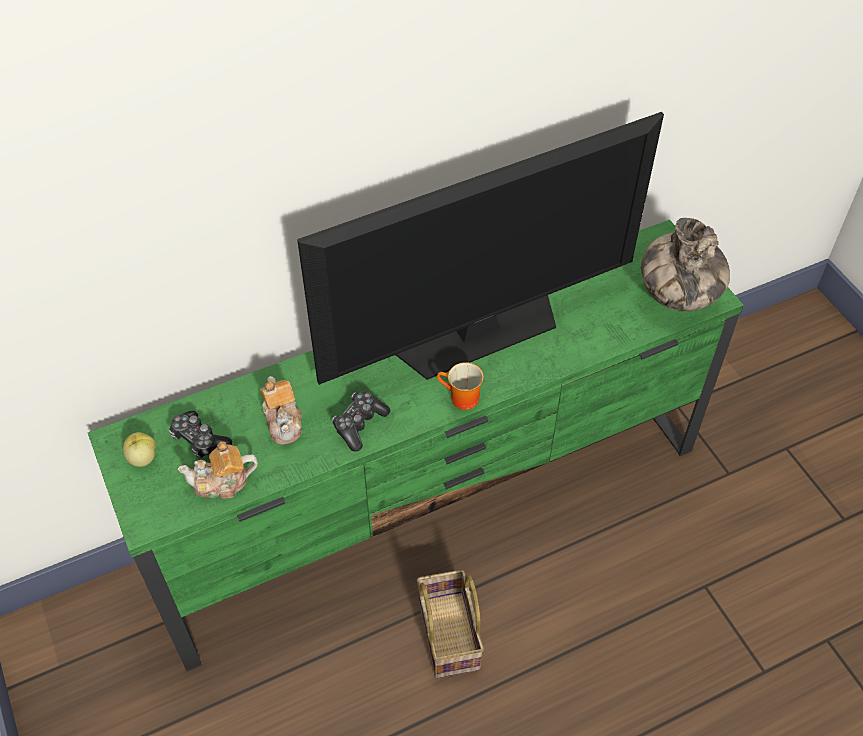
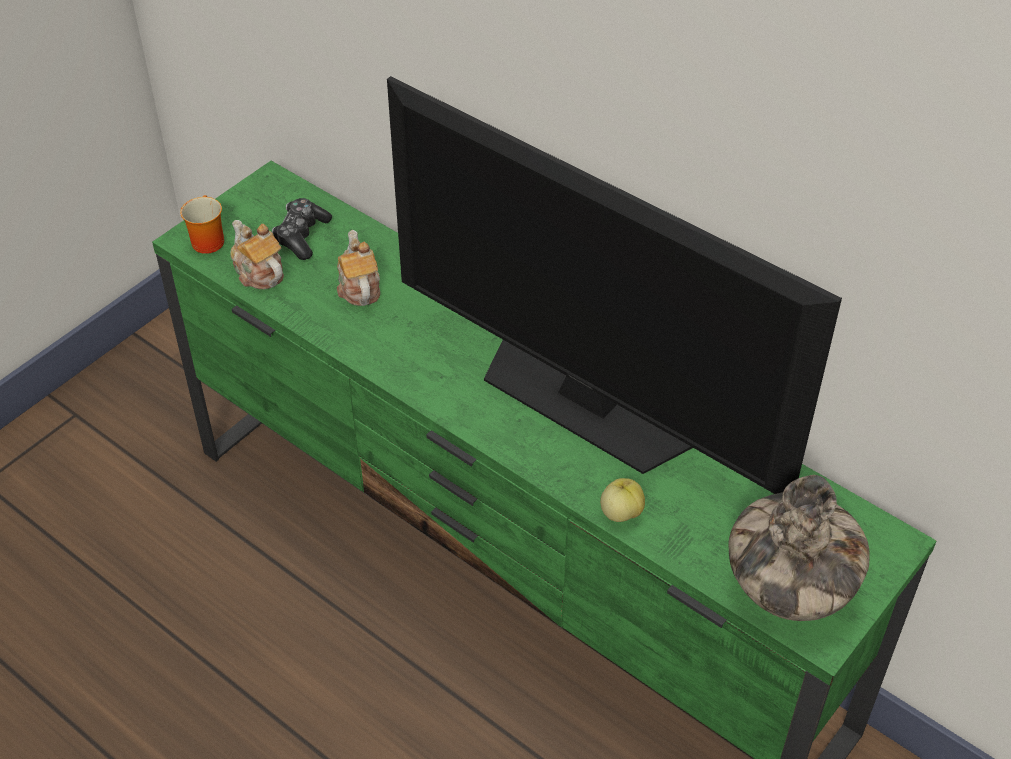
camera: 65 degrees right, 5 degrees down
apple [123,432,156,467] -> apple moved to [600,478,645,522]
teapot [260,376,302,444] -> teapot turned 120 degrees clockwise [337,230,380,306]
game controller [332,391,391,452] -> none
basket [417,570,484,679] -> none
mug [437,362,484,410] -> mug moved to [180,195,224,254]

